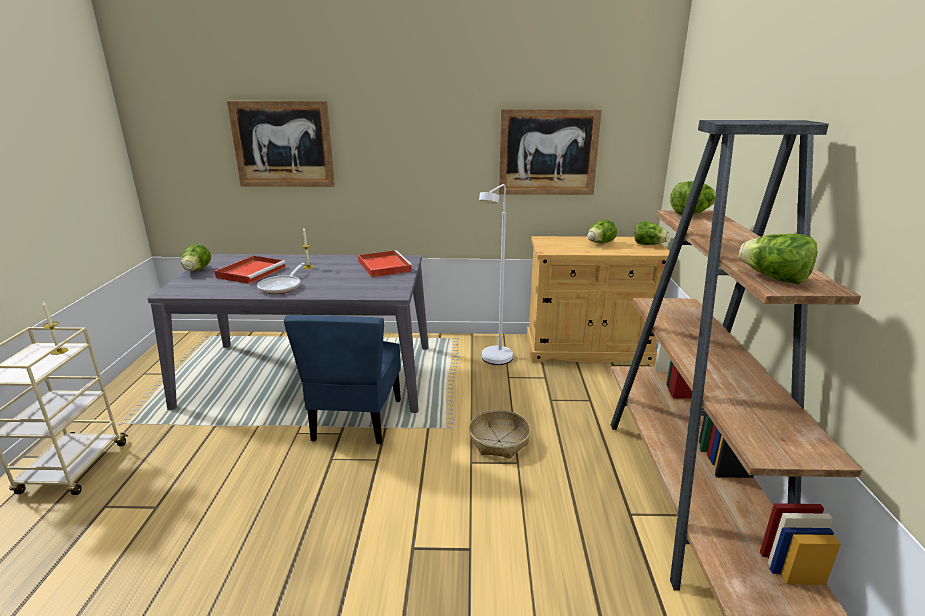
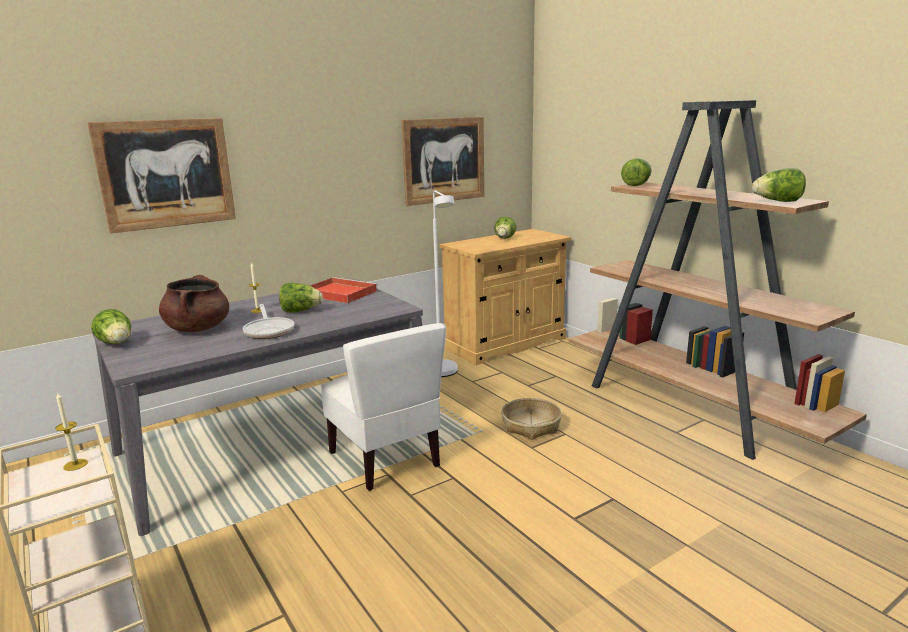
camera: 35 degrees left, 5 degrees down
red tray [214,256,286,284] -> brown cooking pot [159,275,229,332]
blue chair [284,315,401,444] -> white chair [321,323,446,491]
lettuce [634,221,669,245] -> lettuce moved to [279,283,323,312]

